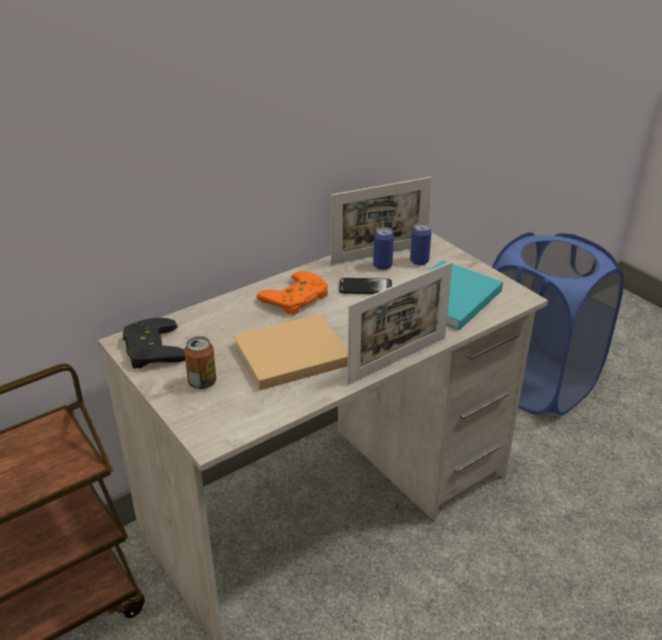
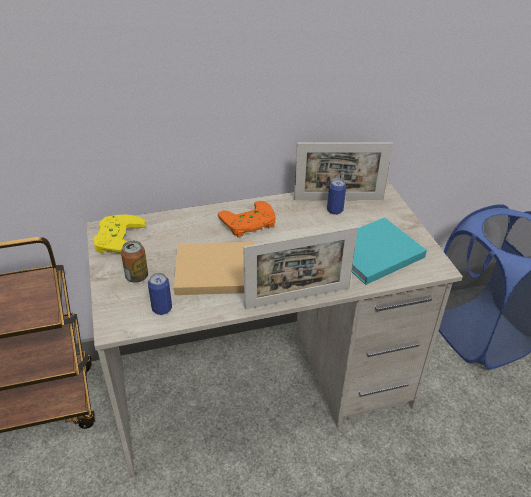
camera: 20 degrees right, 5 degrees up
black game controller [123,318,185,369] -> yellow game controller [94,215,146,253]
phone [339,278,392,294] -> none
can [410,223,432,265] -> can moved to [148,272,172,315]

